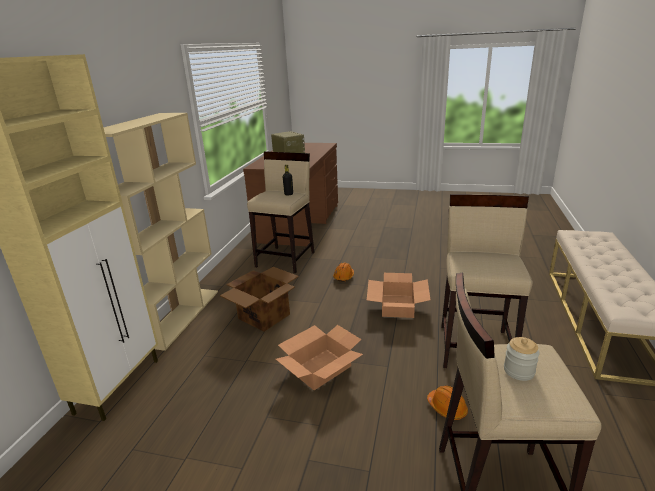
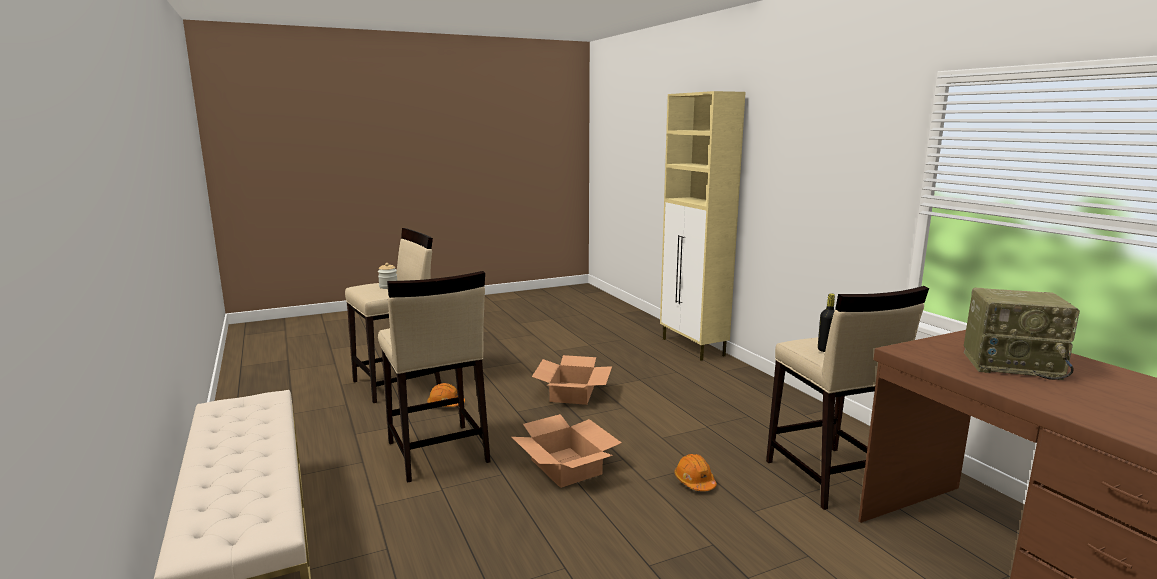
camera: 140 degrees right, 10 degrees down
beige bookcase [103,113,218,351] -> none
cardboard box [220,267,299,332] -> none

